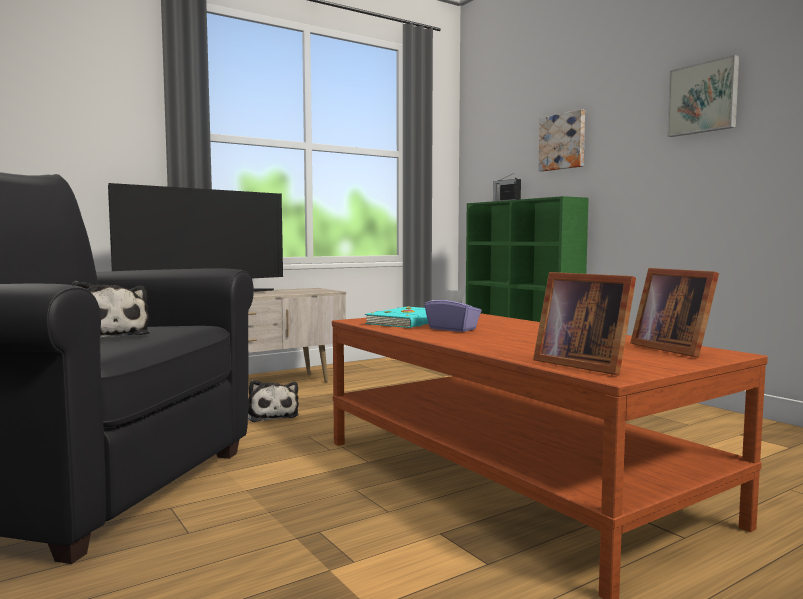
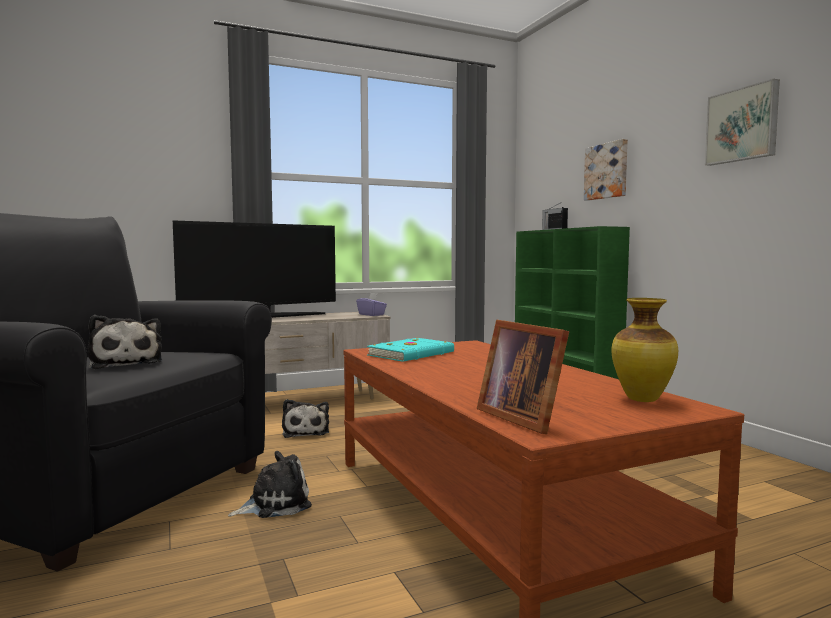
camera: 10 degrees right, 0 degrees up
purple tissue box [425,290,482,332] -> purple tissue box moved to [356,293,387,316]
picture frame [630,268,719,358] -> vase [611,298,678,402]
none -> plush toy [228,451,312,518]

